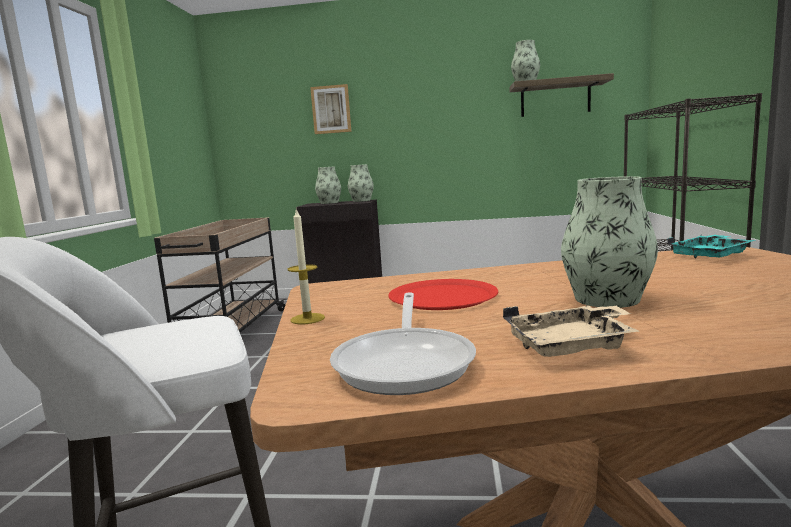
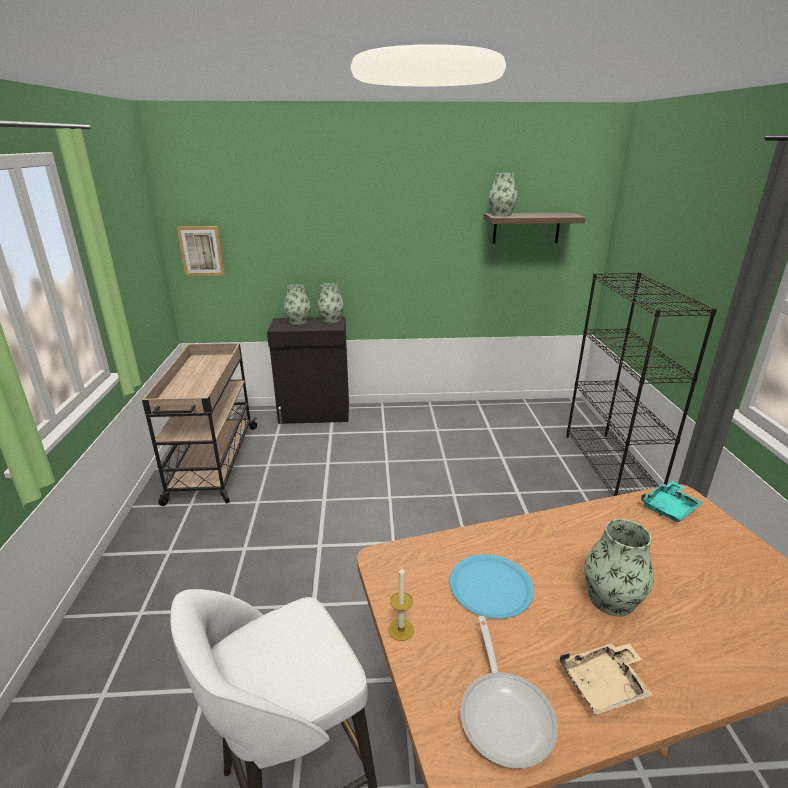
camera: 10 degrees left, 15 degrees up
picture [310,84,351,134] -> picture moved to [177,226,225,276]
red plate [388,279,498,310] -> blue plate [449,554,534,619]

